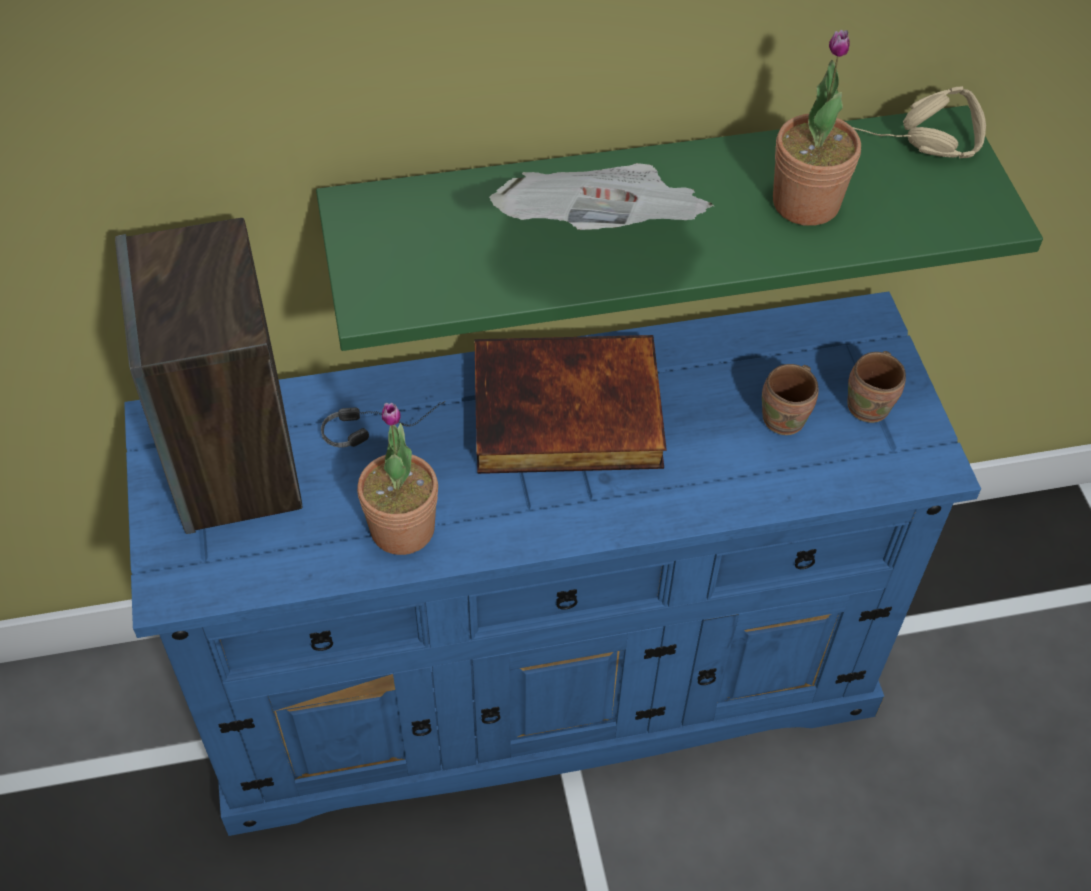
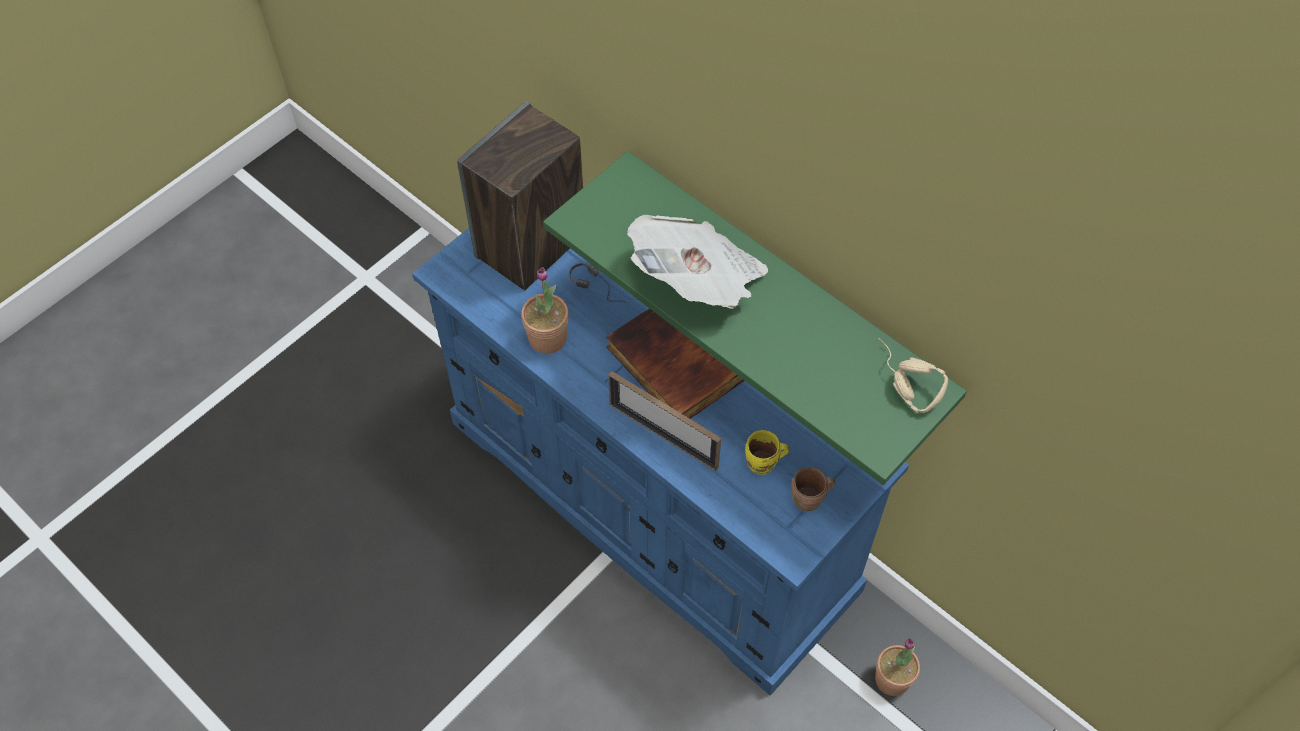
camera: 55 degrees right, 5 degrees up
brown mug [762,364,818,435] -> yellow mug [745,430,789,475]
potted plant [773,30,861,226] -> potted plant moved to [875,638,920,696]
none -> picture frame [608,371,721,471]

